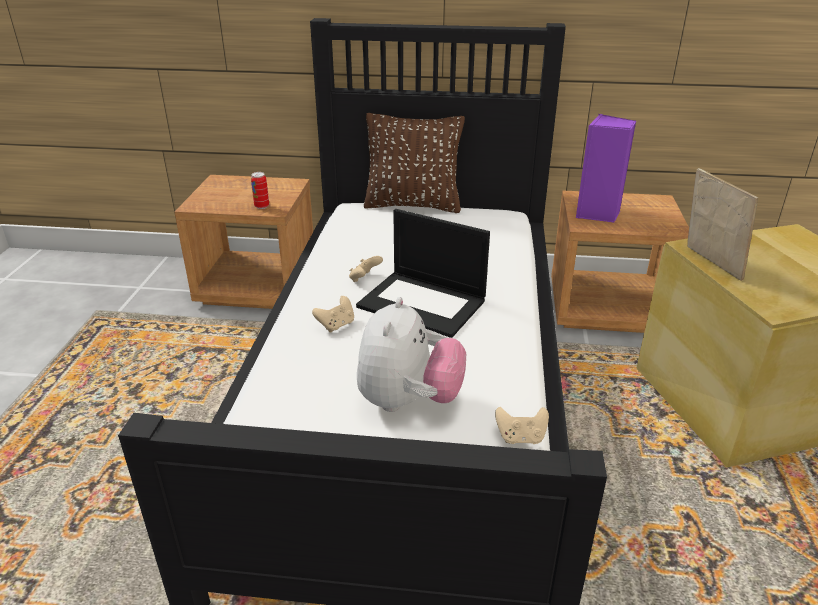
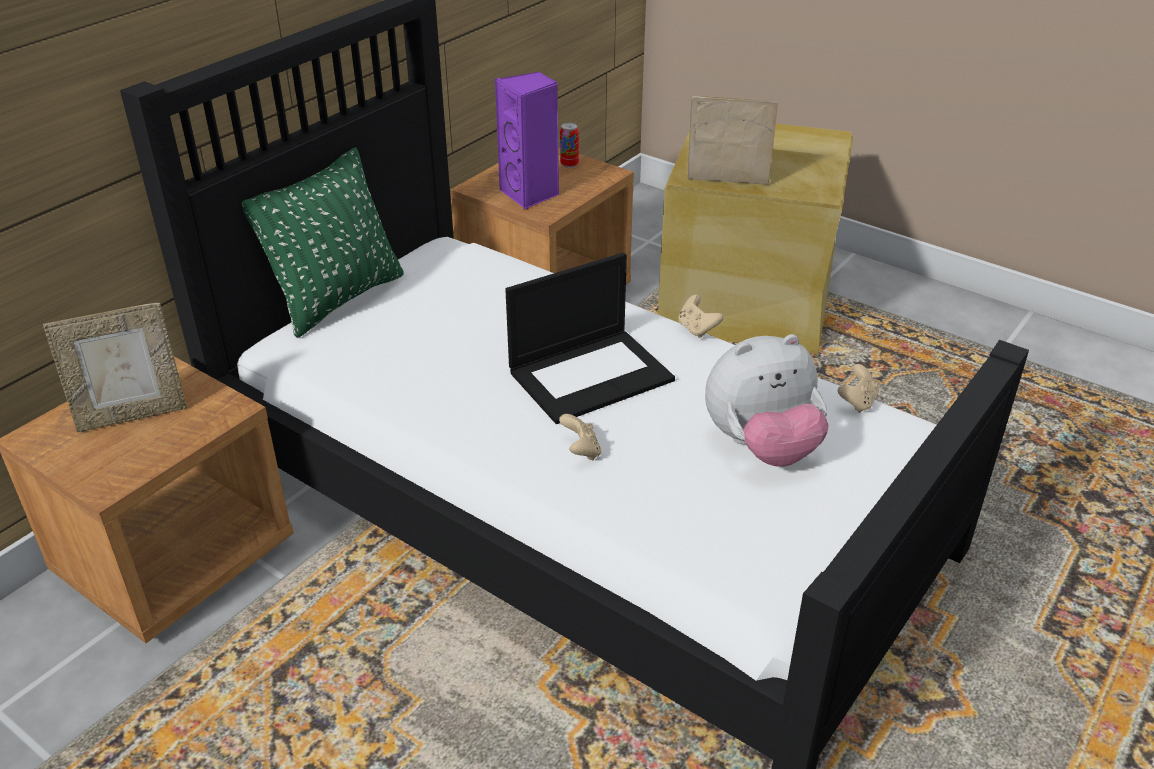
camera: 60 degrees left, 5 degrees up
can [251,172,269,209] -> can moved to [560,123,579,168]
beige game controller [349,256,383,282] -> beige game controller moved to [678,294,723,338]
plush toy [357,297,466,412] -> plush toy turned 120 degrees clockwise [705,334,829,467]
brown pillow [364,113,465,213] -> green pillow [242,147,404,338]
none -> picture frame [43,303,187,432]

